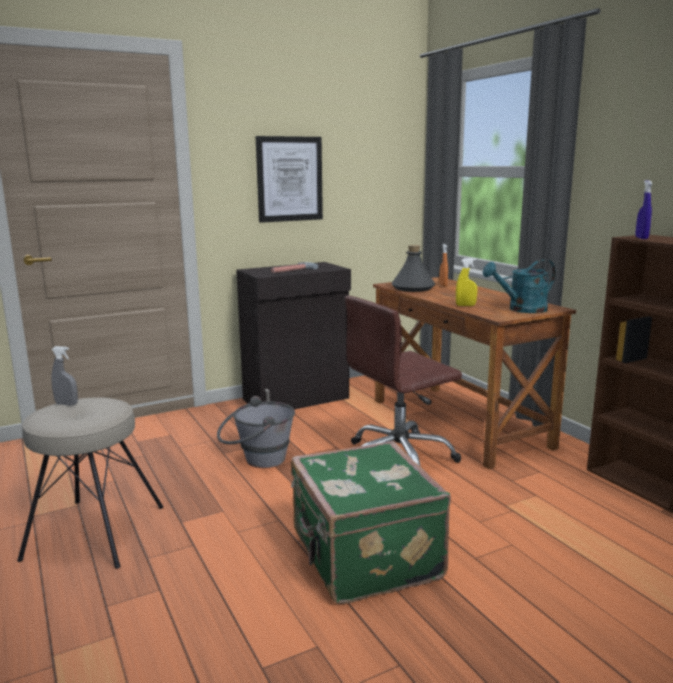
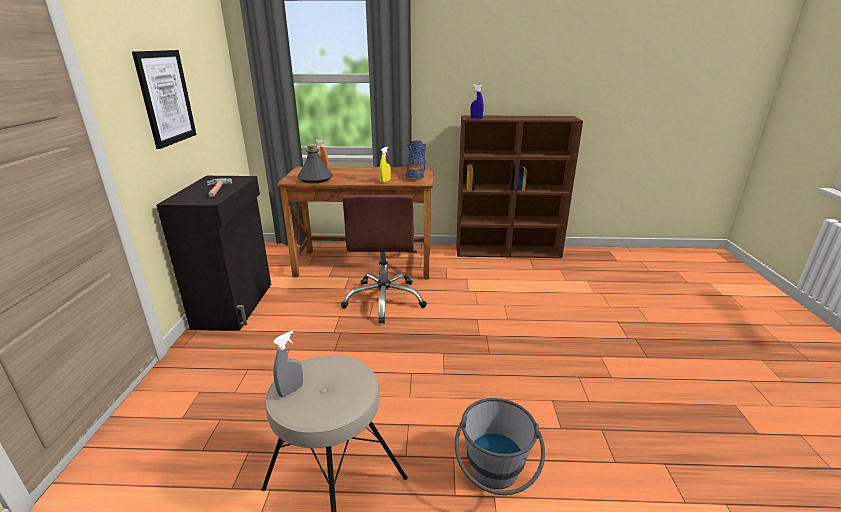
camera: 60 degrees left, 10 degrees up
grey bucket [217,396,295,468] -> grey bucket moved to [455,398,545,495]
green suitcase [291,441,451,604] -> none
turquoise watering can [483,259,556,313] -> blue boot [406,141,426,178]

